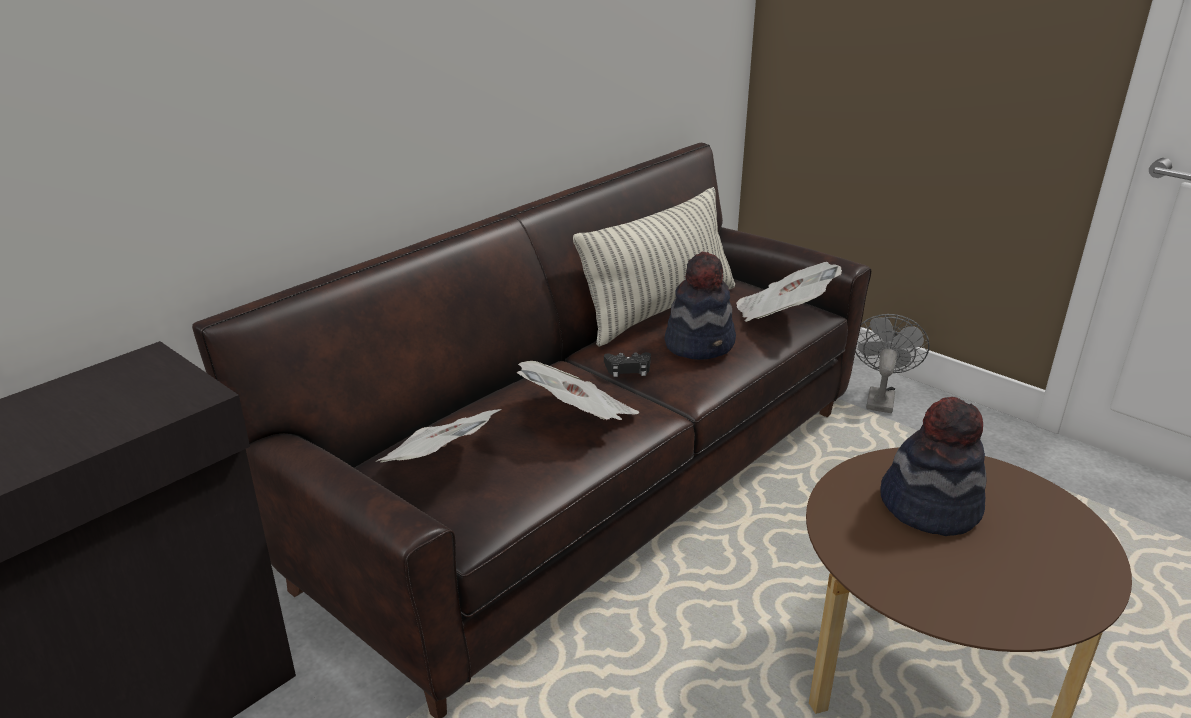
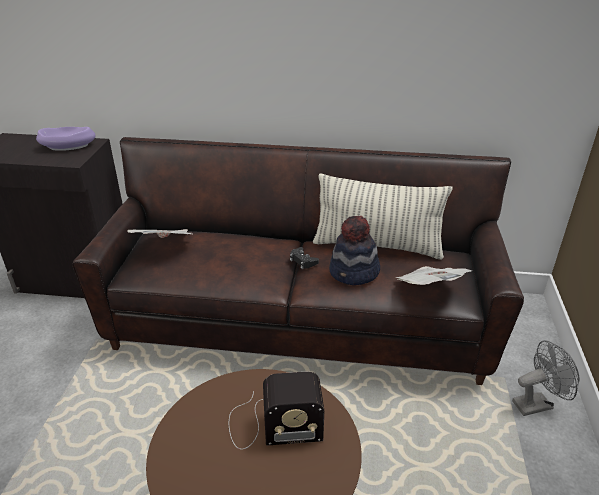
camera: 55 degrees right, 5 degrees up
newspaper [517,361,639,420] -> none
hat [880,397,987,536] -> radio [229,372,324,449]
none -> purple bowl [36,127,96,151]

